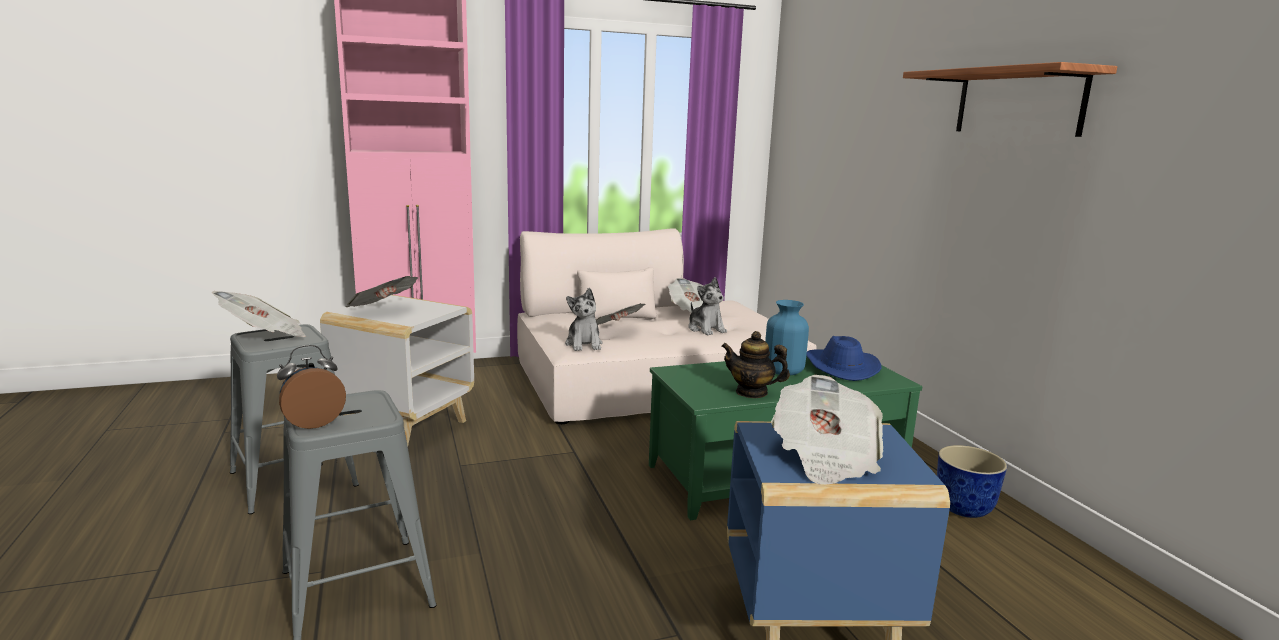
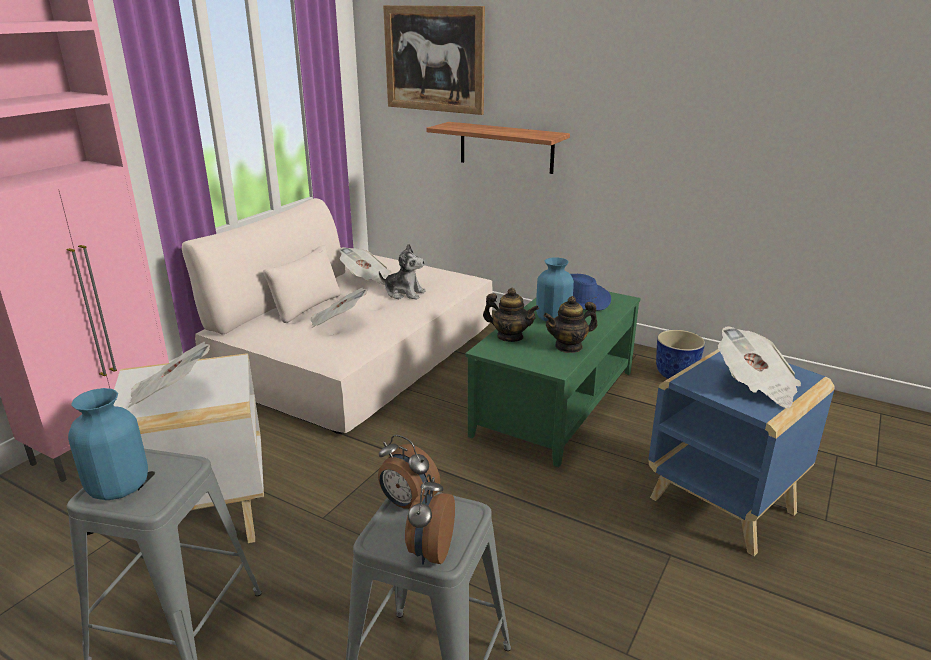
camera: 40 degrees left, 10 degrees up
newspaper [212,291,306,337] -> blue vase [68,388,148,500]
plush toy [565,288,602,351] -> none
shelf [903,62,1117,137] -> shelf moved to [426,122,570,174]
none -> alarm clock [378,434,441,509]
none -> picture [383,5,485,115]
none -> teapot [483,288,539,342]

